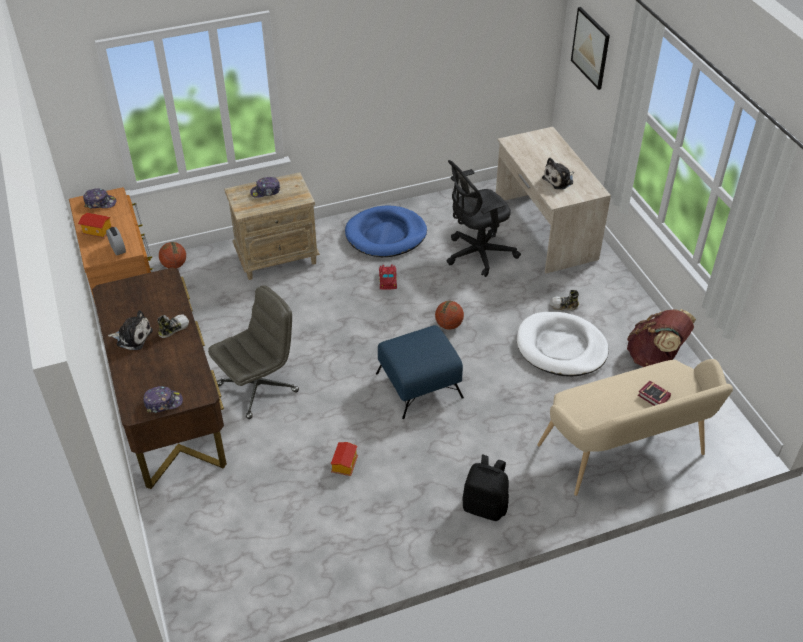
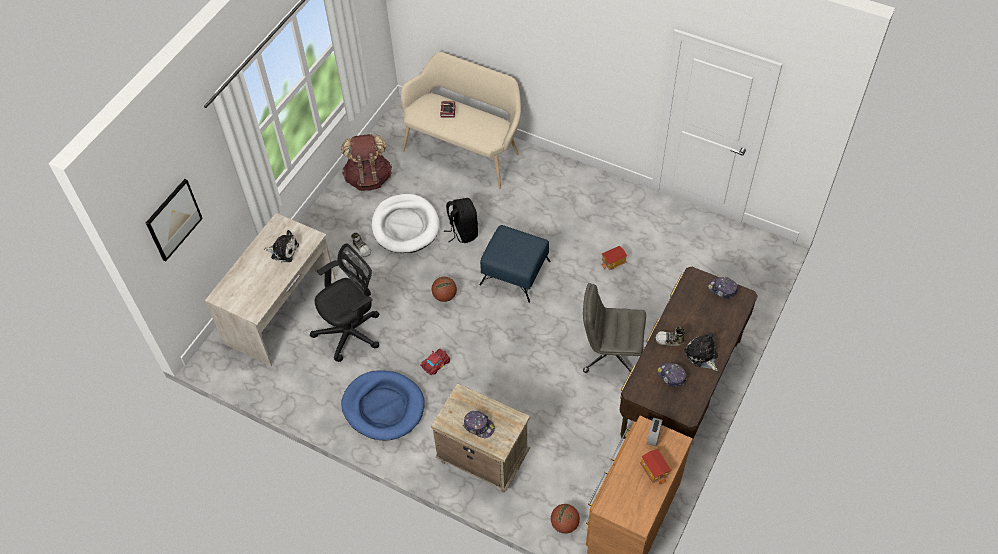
camera: 130 degrees left, 10 degrees up
cap [83,188,116,208] -> cap moved to [657,363,687,387]
black office chair [447,160,521,277] -> black office chair turned 60 degrees counterclockwise [309,243,379,362]
black backpack [463,455,509,521] -> black backpack moved to [444,198,478,243]

